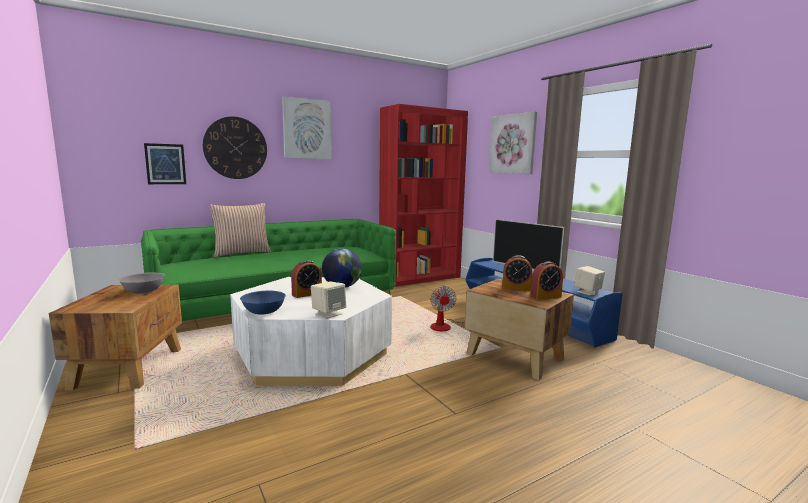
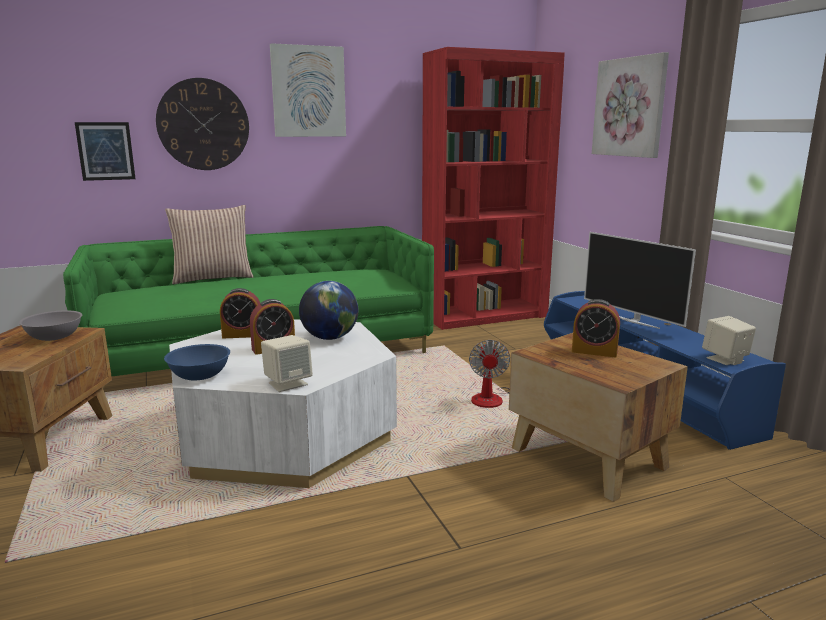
camera: 10 degrees right, 5 degrees up
alarm clock [530,261,563,300] -> alarm clock moved to [220,288,260,338]

